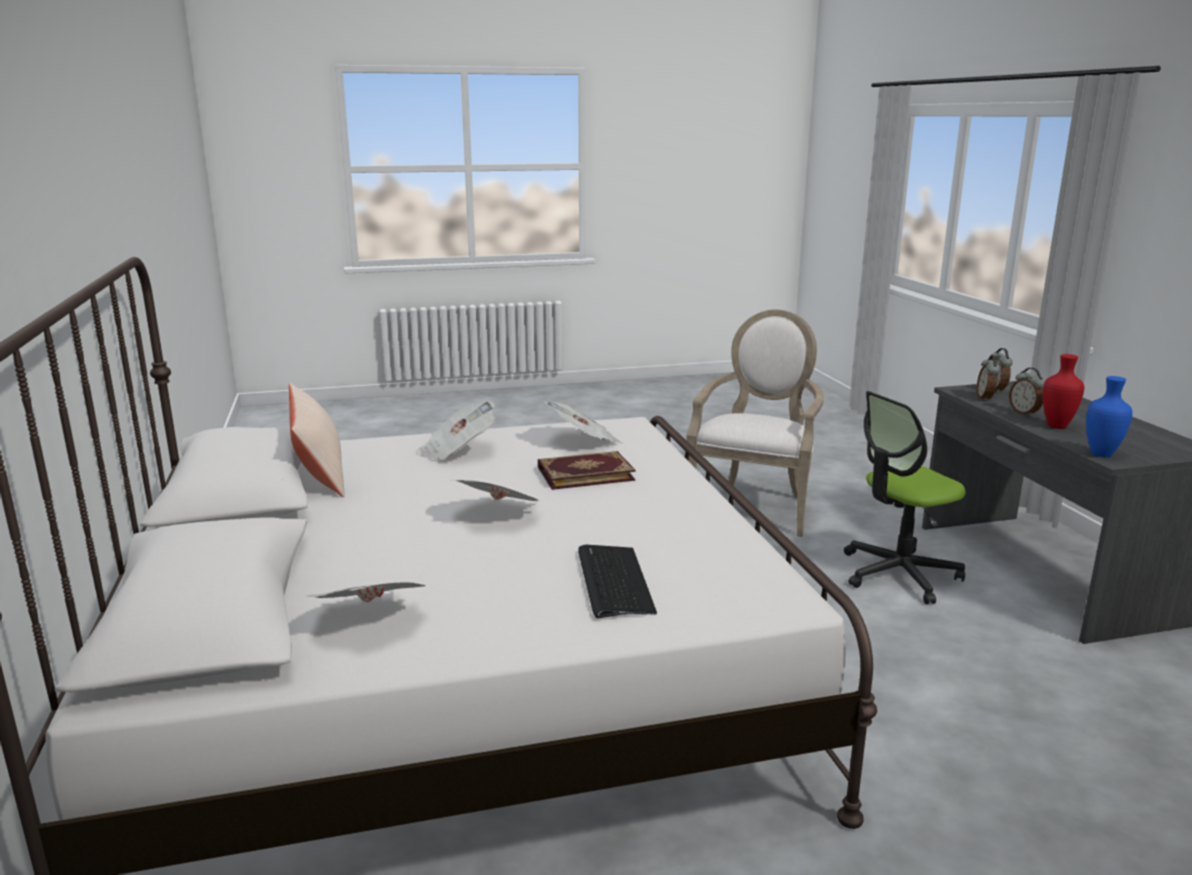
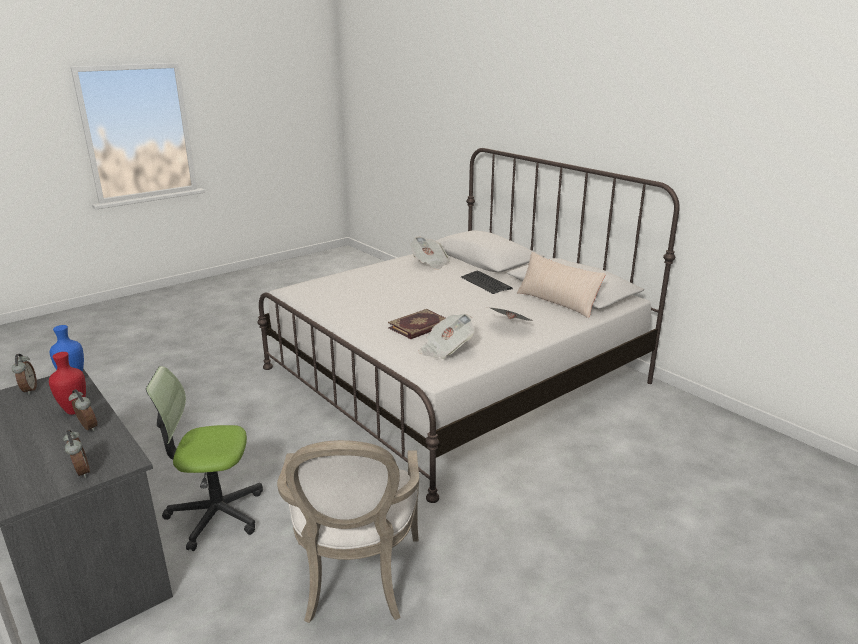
camera: 155 degrees right, 5 degrees up
newspaper [450,480,539,501] -> none
keyboard [578,544,657,618] -> keyboard moved to [461,271,513,294]
office chair [844,391,966,604] -> office chair turned 135 degrees counterclockwise [146,366,263,551]
alarm clock [977,355,1001,401] -> alarm clock moved to [12,354,37,394]

